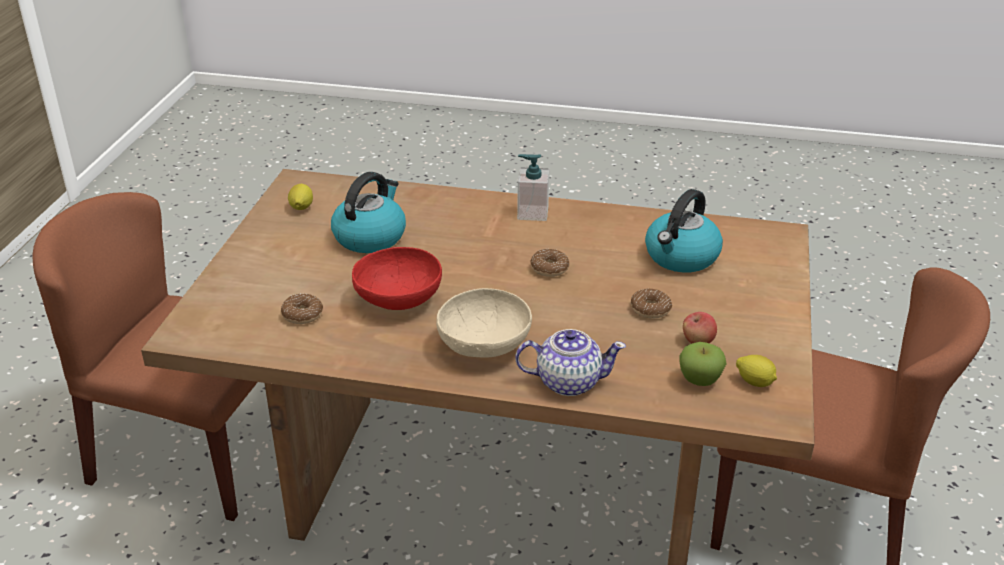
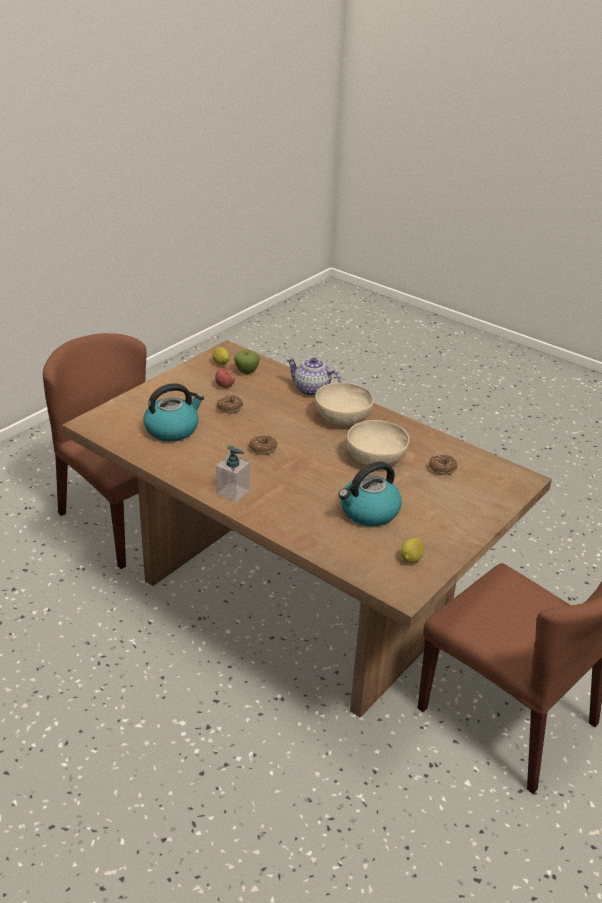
camera: 155 degrees left, 0 degrees up
red bowl [352,247,442,310] -> beige bowl [346,420,410,465]

